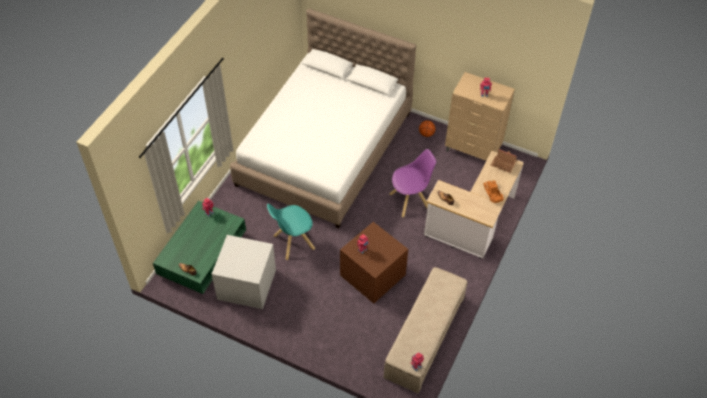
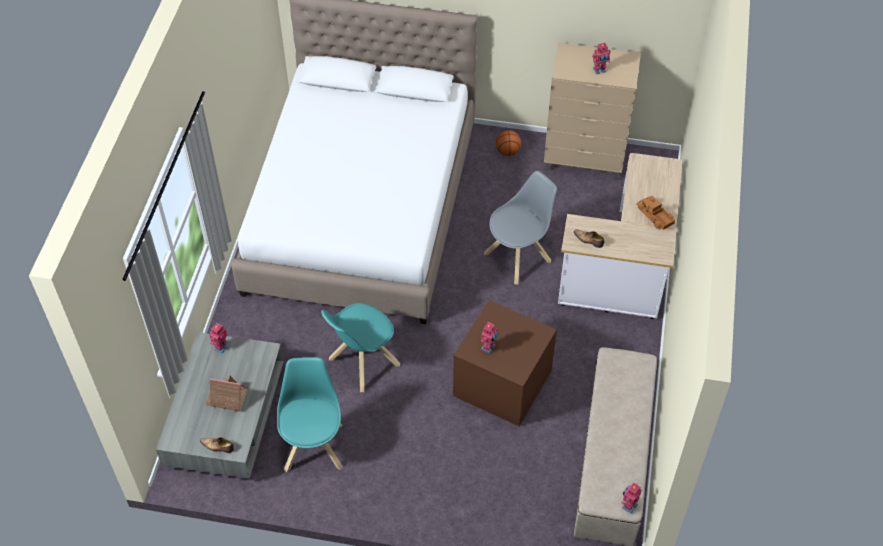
camera: 15 degrees left, 0 degrees up
green coffee table [153,201,246,294] -> grey coffee table [156,332,284,479]
grey storage box [212,235,276,309] -> turquoise chair [277,357,343,472]
purple chair [389,149,436,218] -> grey chair [484,171,557,285]
toy house [490,149,517,173] -> toy house moved to [205,375,248,411]

